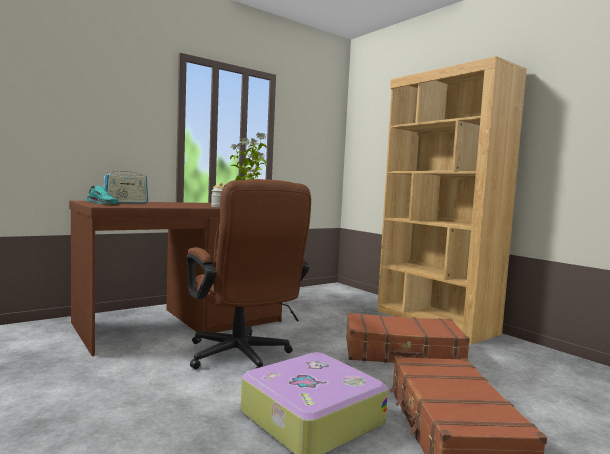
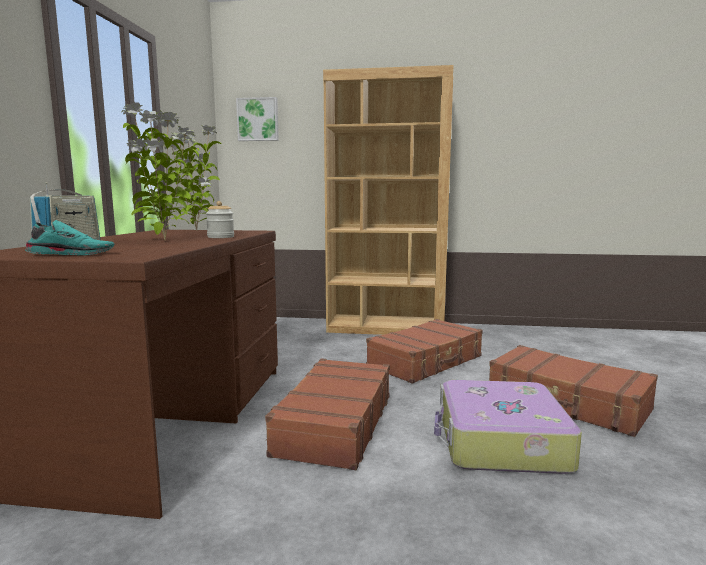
camera: 45 degrees left, 5 degrees up
brown office chair [187,179,311,369] -> brown suitcase [265,358,390,470]
none -> potted plant [121,102,199,240]
none -> picture [236,97,279,141]

